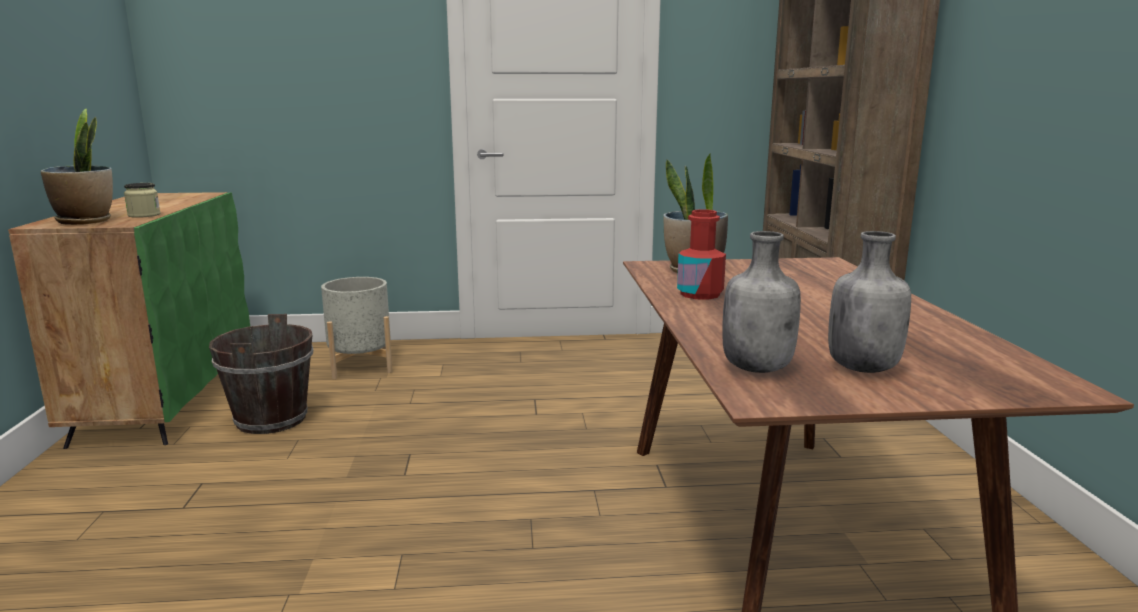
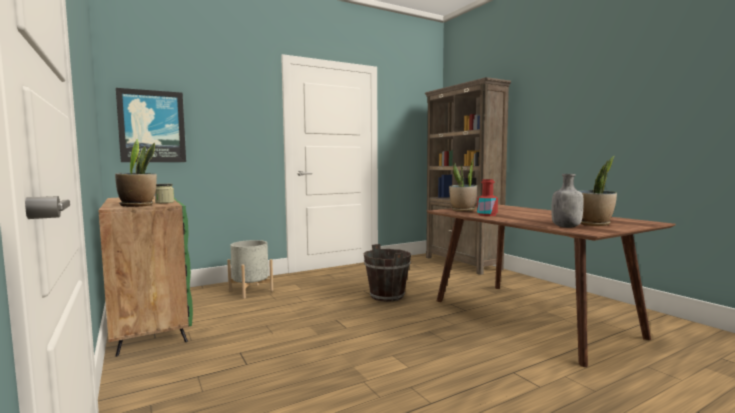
camera: 25 degrees left, 10 degrees down
brown bucket [209,314,313,434] -> brown bucket moved to [363,244,411,302]
grey bottle [828,231,911,373] -> potted plant [580,156,617,226]
none -> picture [116,88,186,162]

